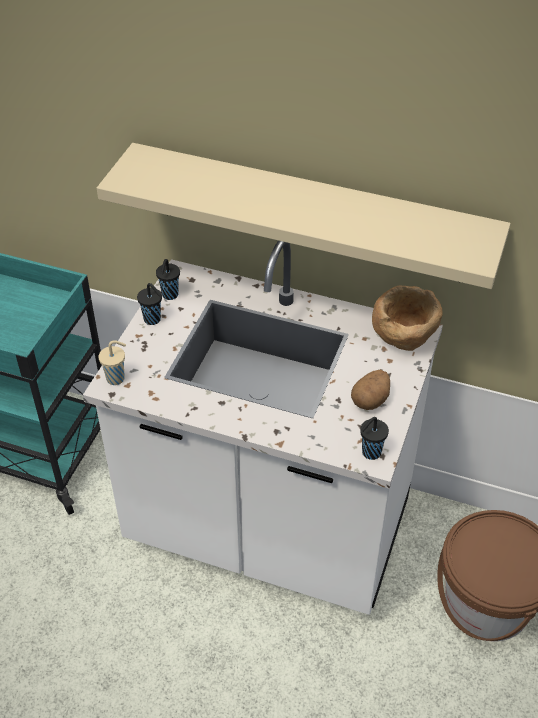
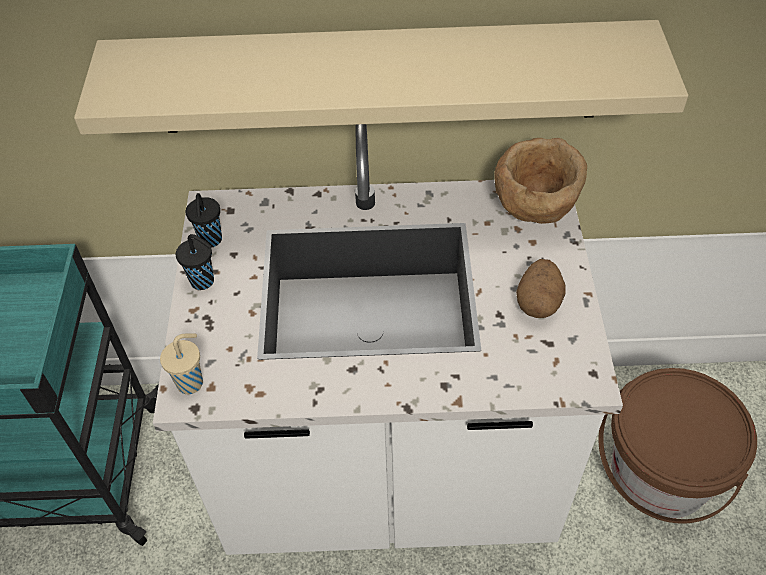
camera: 20 degrees left, 5 degrees up
black cup [360,417,389,460] -> none

